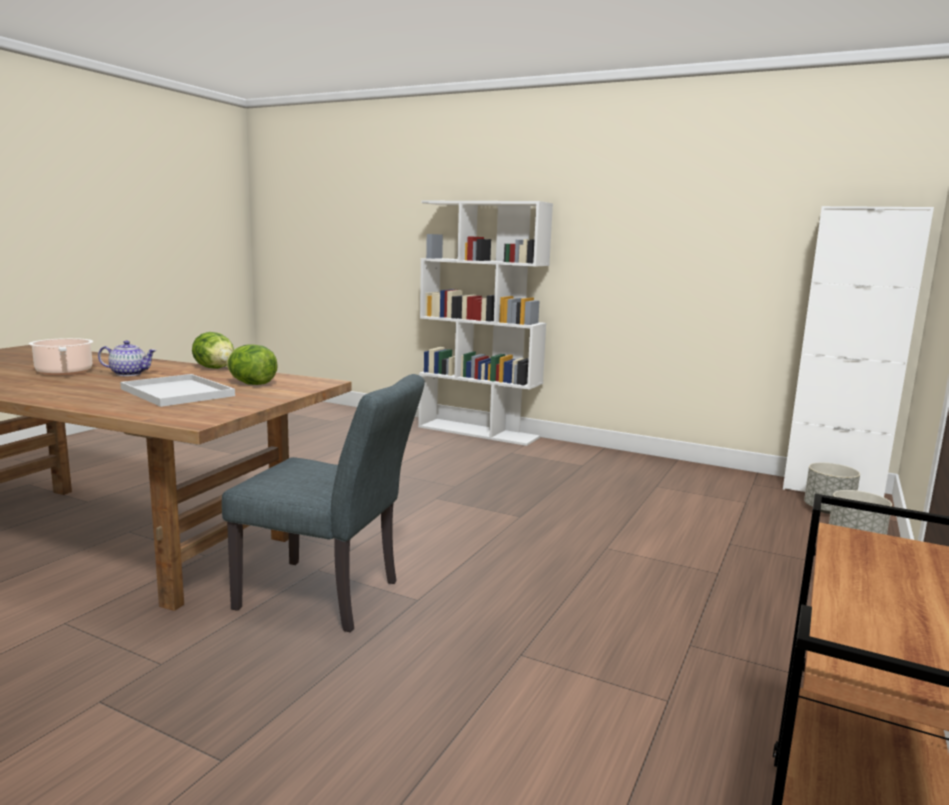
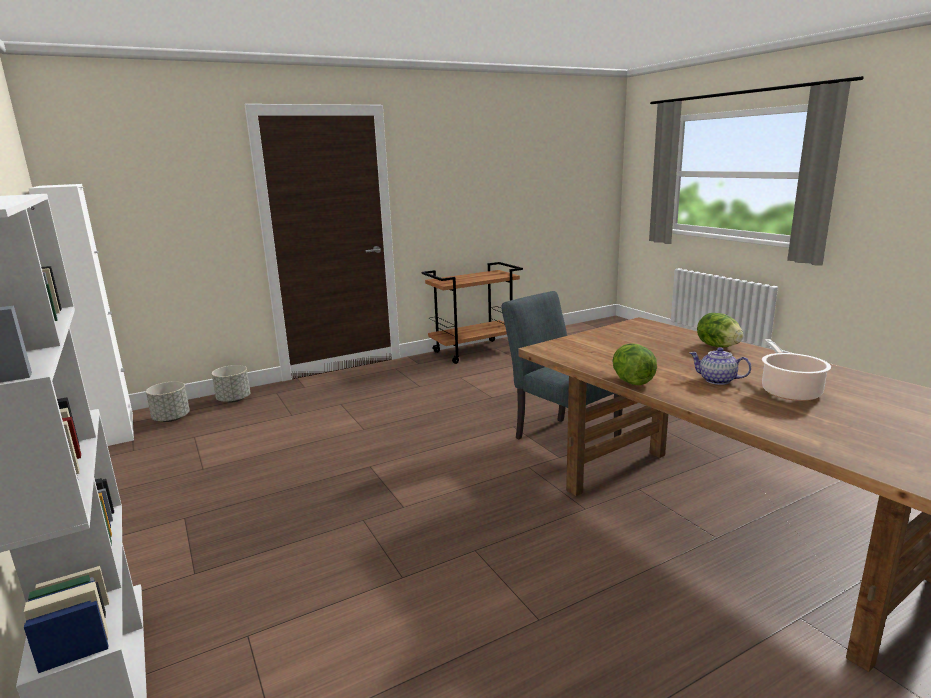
camera: 145 degrees left, 5 degrees up
white tray [120,374,235,407] -> none
lettuce [226,344,278,385] -> lettuce moved to [697,313,744,347]

